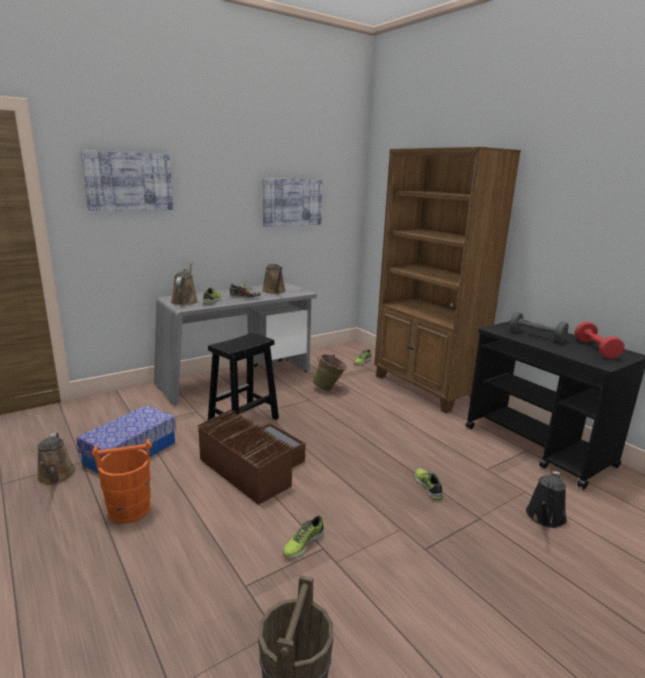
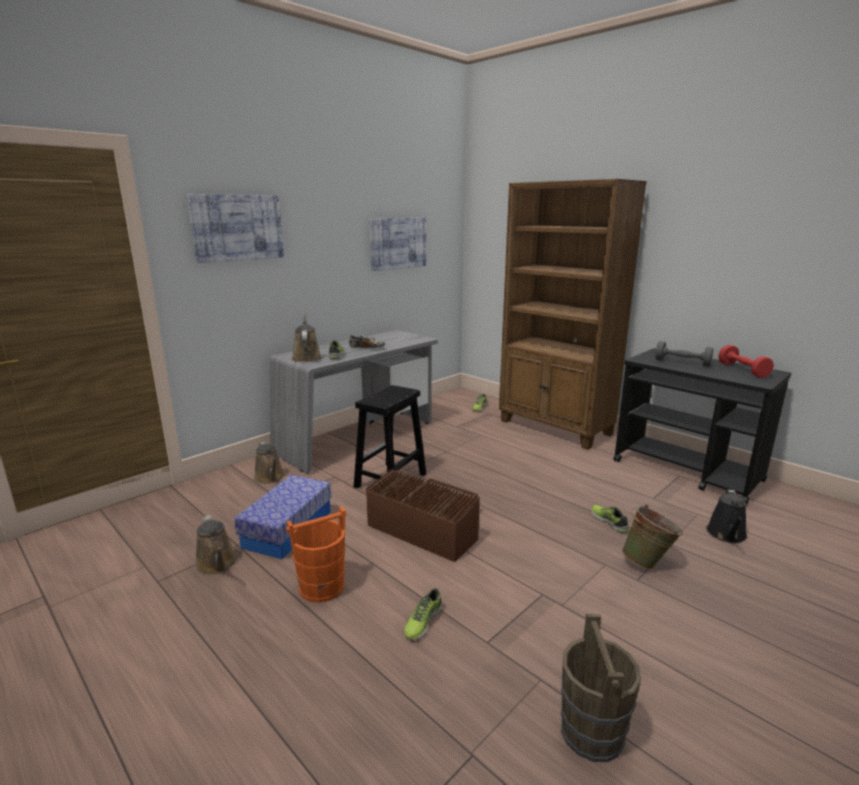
camera: 10 degrees left, 0 degrees up
brown watering can [262,264,286,294] -> brown watering can moved to [254,441,285,484]
shoe [283,516,324,558] -> shoe moved to [404,588,442,640]
green bucket [313,354,347,391] -> green bucket moved to [622,504,683,570]

